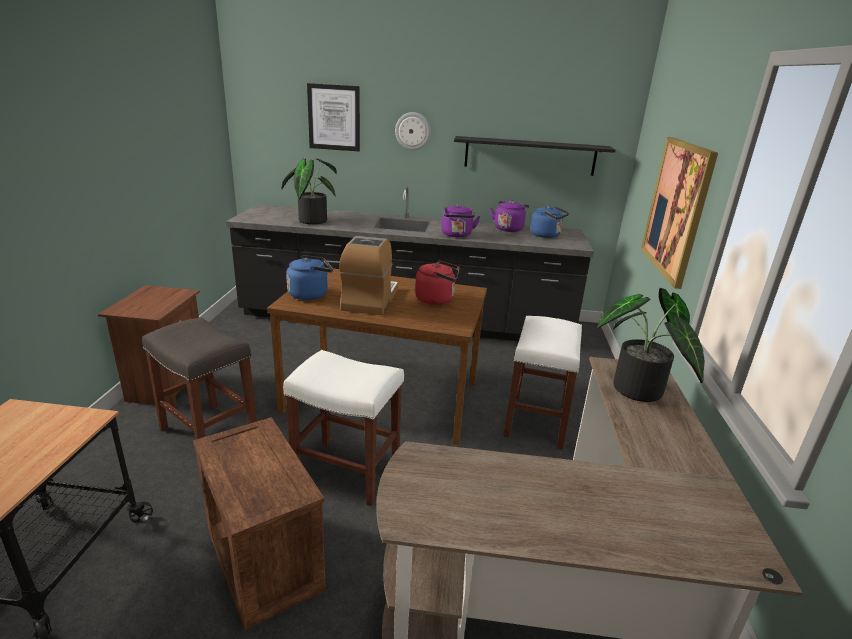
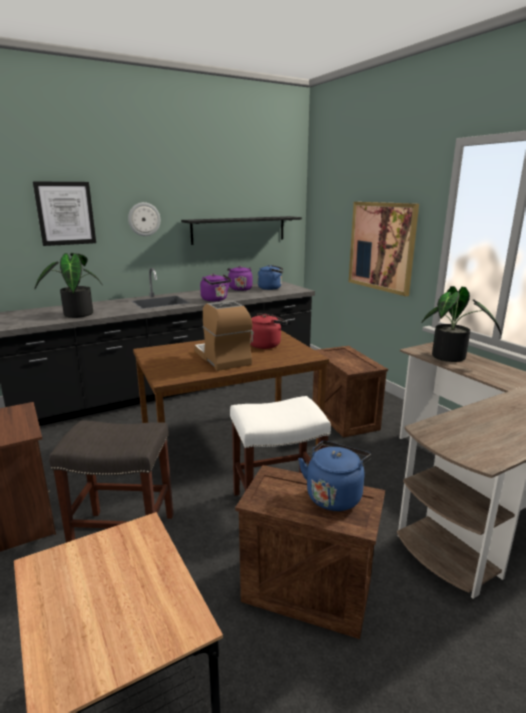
camera: 35 degrees left, 5 degrees down
blue kettle [286,255,333,300] -> blue kettle moved to [298,441,371,511]
white stool [503,316,582,449] -> crate [313,346,388,438]

